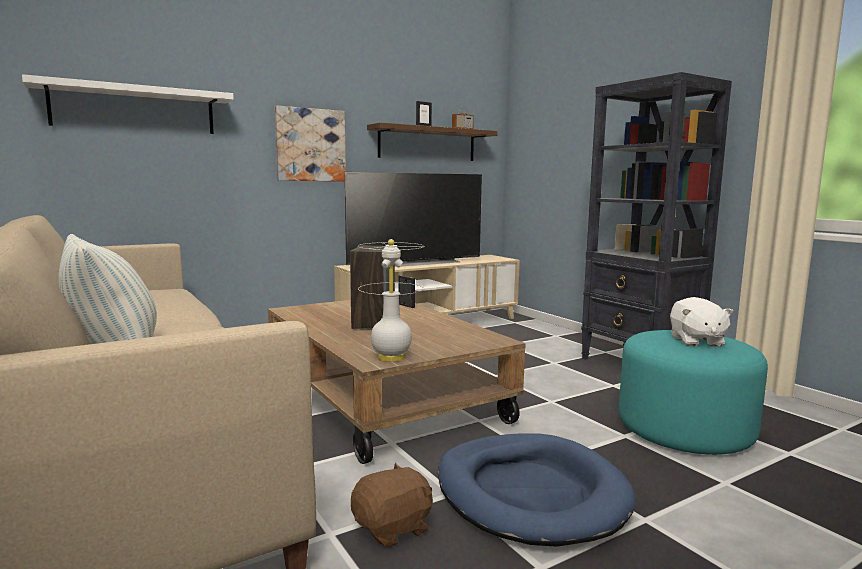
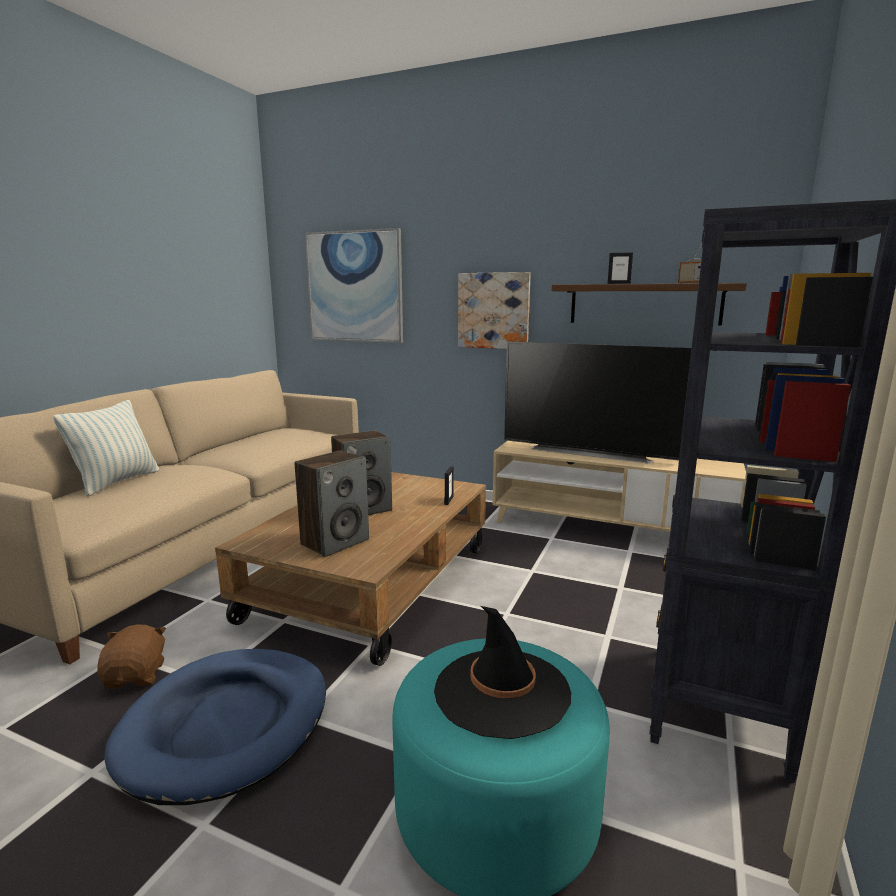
camera: 55 degrees right, 5 degrees up
white shelf [22,74,234,134] -> picture [305,228,403,343]
brown plush toy [351,463,433,548] -> brown plush toy turned 120 degrees counterclockwise [97,625,166,689]
white table lamp [358,239,424,362] -> none
white plush toy [670,297,734,347] -> black hat [434,606,572,739]
none -> speaker [295,451,369,557]

